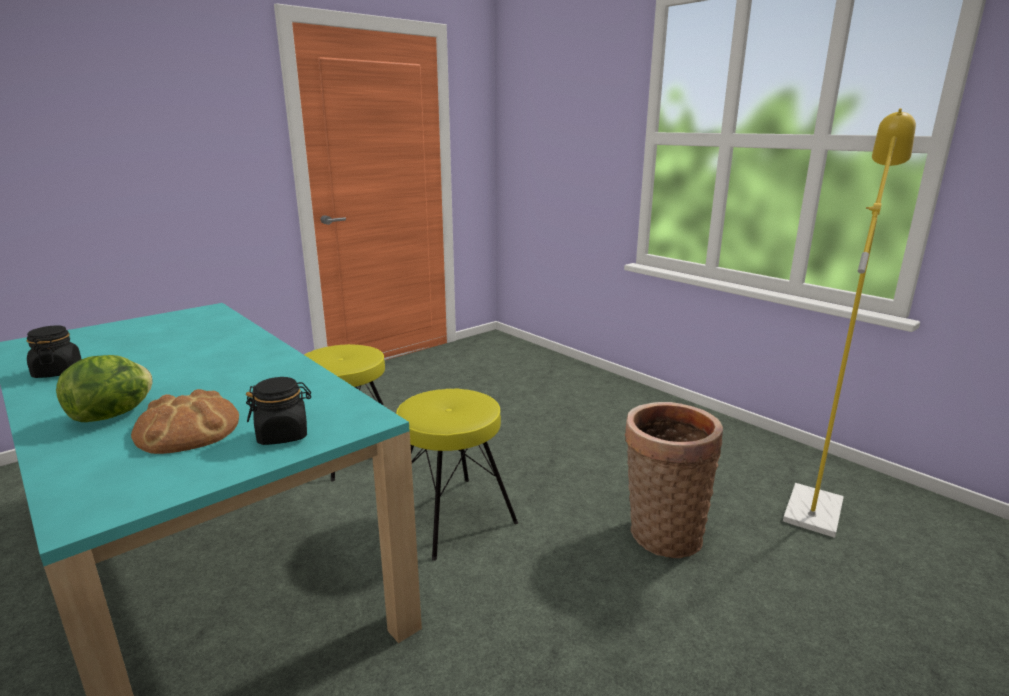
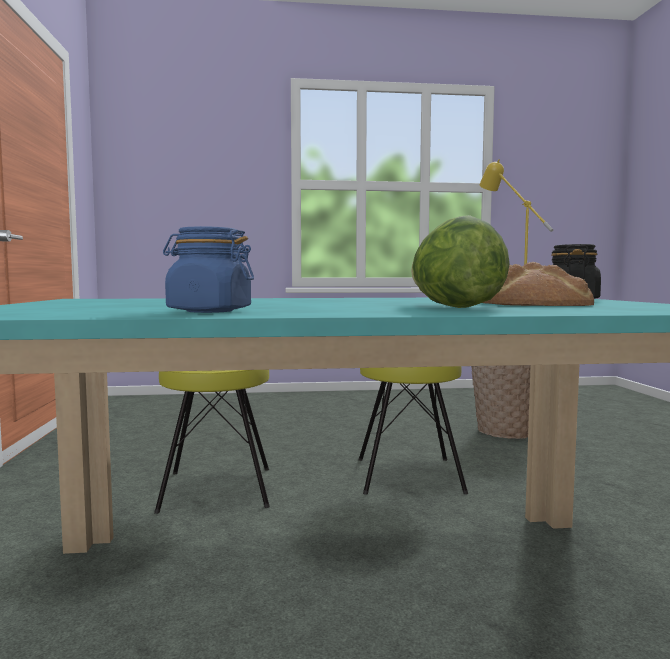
camera: 55 degrees left, 15 degrees down
black jar [27,326,81,378] -> blue jar [163,226,254,313]

